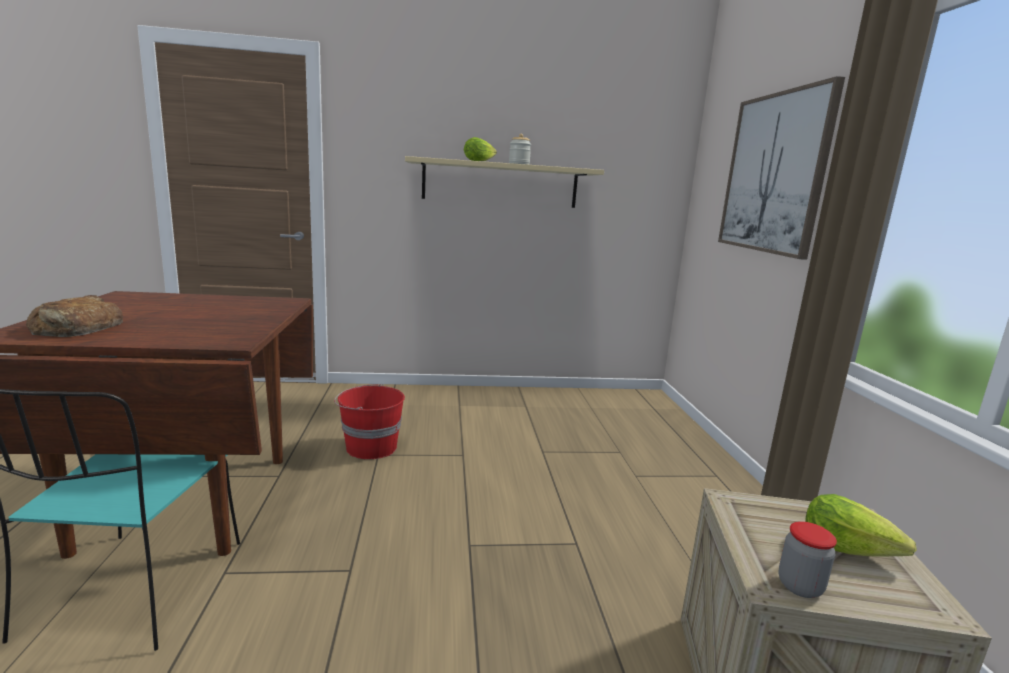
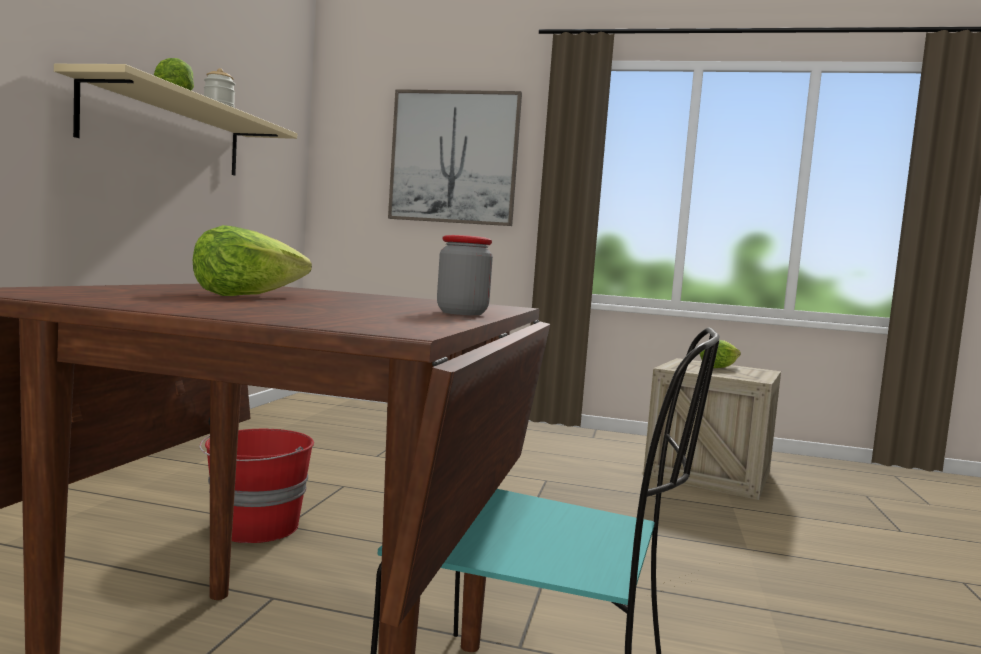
camera: 70 degrees left, 10 degrees down
bread [26,295,123,337] -> none
jar [778,522,837,598] -> jar moved to [437,235,493,315]
none -> lettuce [193,225,312,296]

